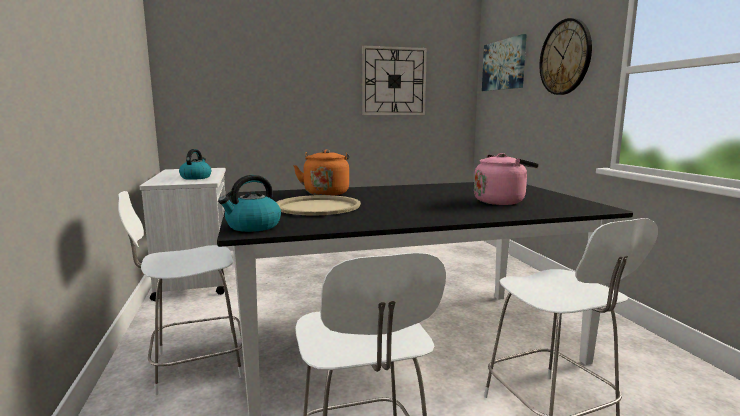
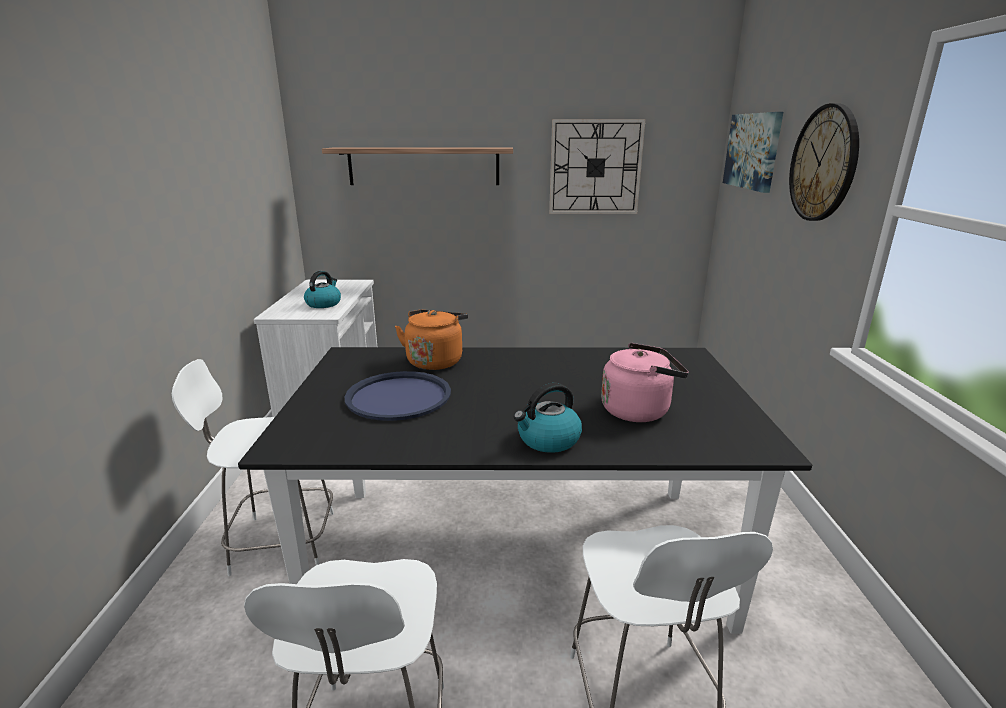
camera: 15 degrees right, 10 degrees up
kettle [218,175,281,232] -> kettle moved to [514,383,582,453]
beige tray [276,195,361,216] -> blue tray [344,371,451,421]
none -> shelf [322,147,513,185]

